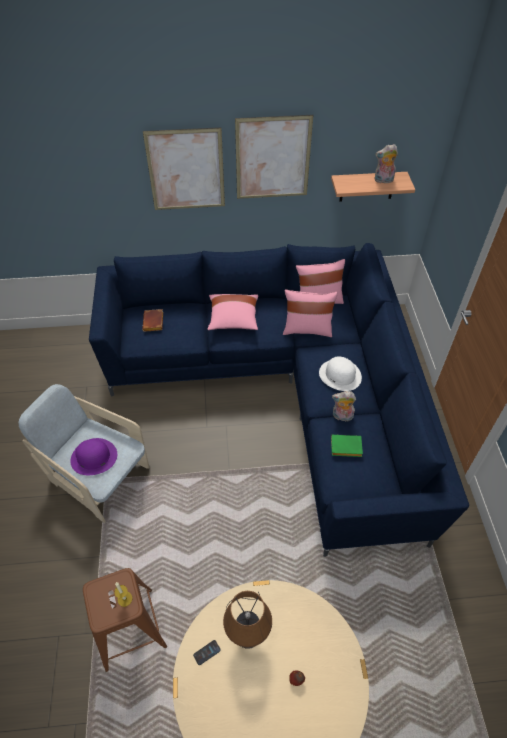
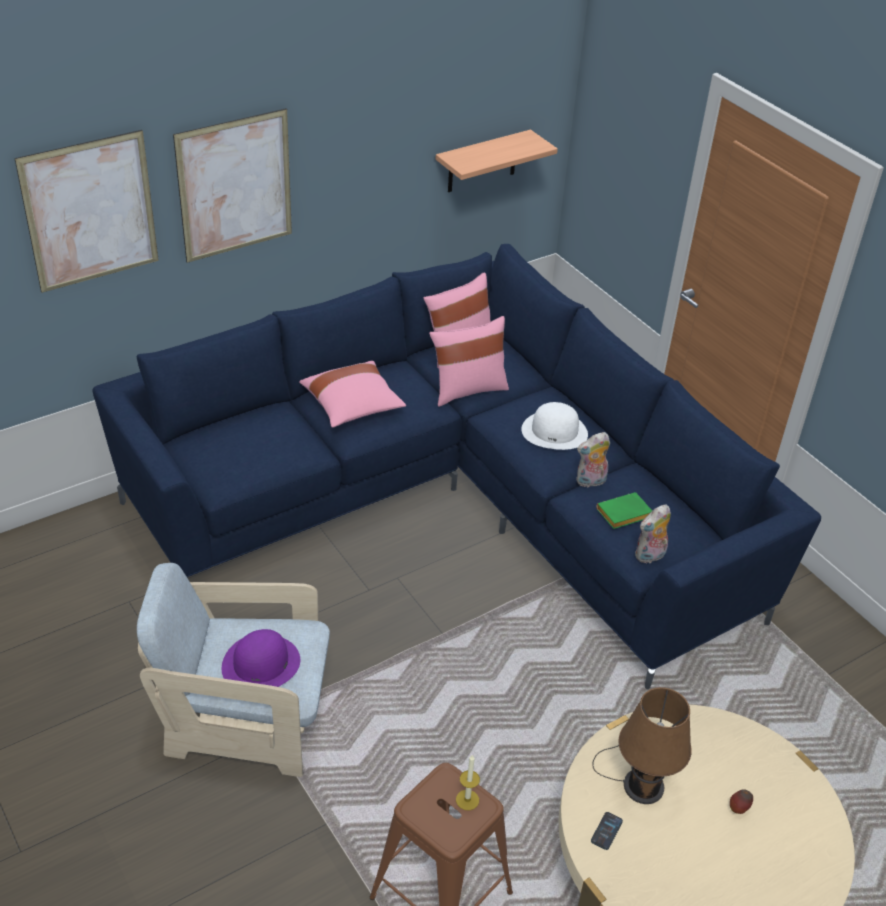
camera: 30 degrees left, 10 degrees down
brown book [142,309,163,332] -> none
picture [235,115,313,199] -> picture moved to [14,130,159,293]
plush toy [374,144,398,183] -> plush toy moved to [635,504,671,563]

